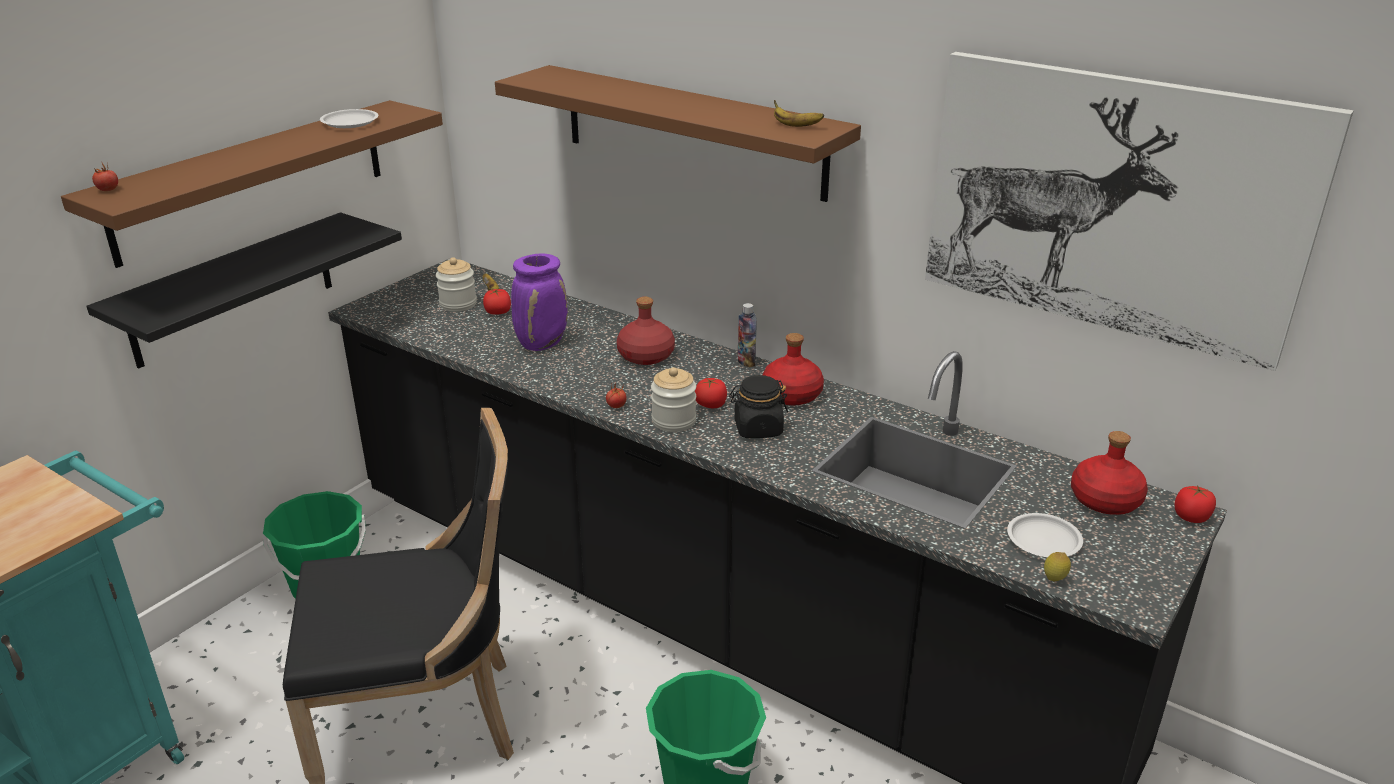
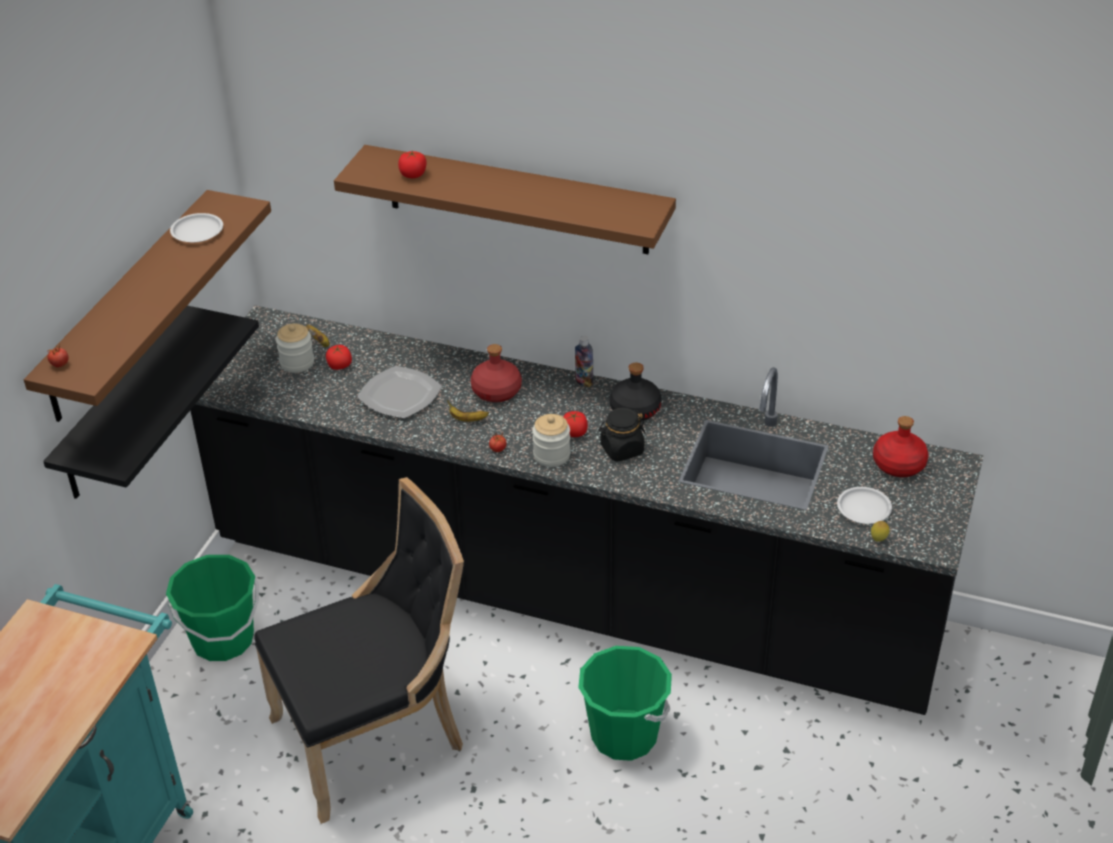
camera: 15 degrees left, 10 degrees up
purple vase [511,254,568,351] -> plate [357,366,442,419]
red bottle [763,333,824,405] -> black bottle [609,363,662,420]
banana [774,100,824,127] -> banana moved to [447,400,489,422]
picture [925,52,1353,371] -> none
tomato [1175,485,1216,523] -> tomato moved to [398,151,427,178]

